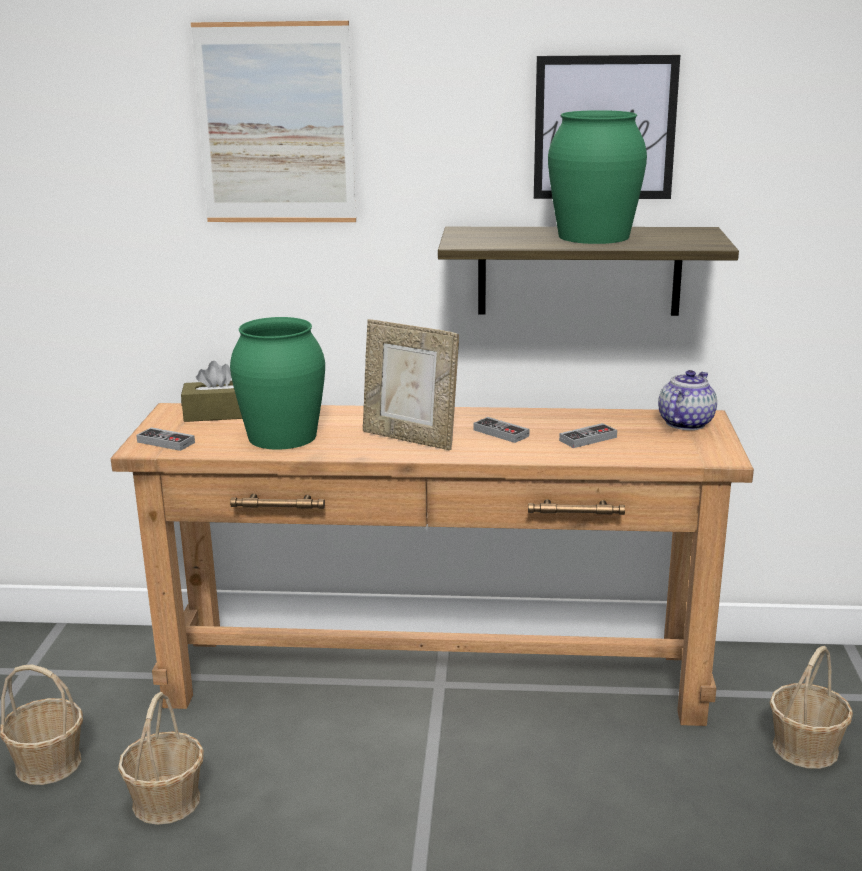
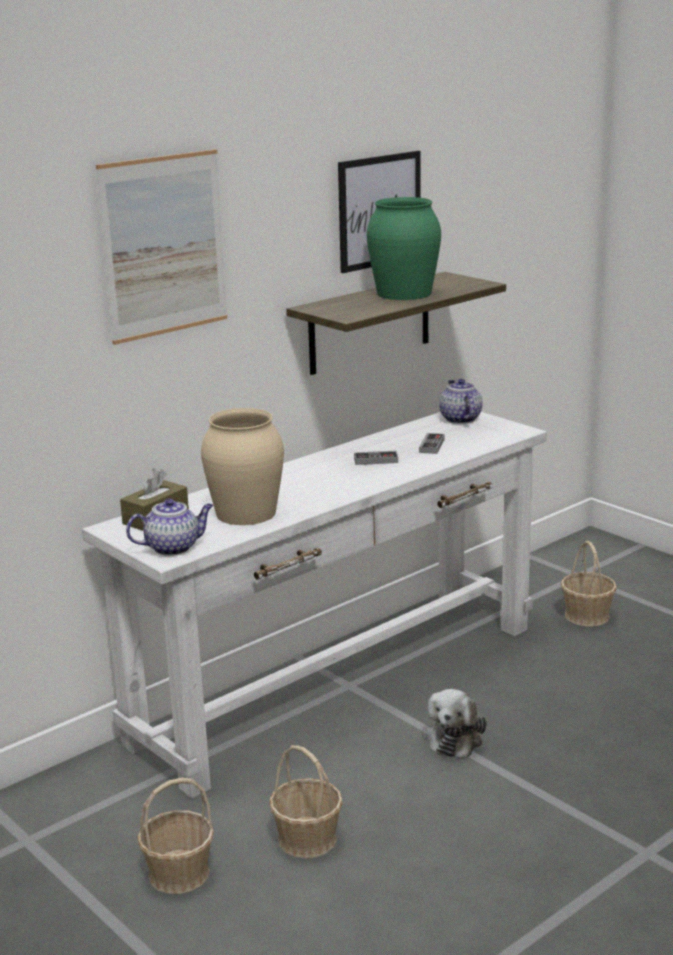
camera: 45 degrees left, 0 degrees up
brown console table [111,403,754,726] -> white console table [82,412,547,798]
game controller [136,427,195,451] -> teapot [126,498,213,556]
green vase [230,317,325,450] -> beige vase [201,408,284,525]
picture frame [363,319,459,450] -> none
none -> plush toy [424,689,487,758]

